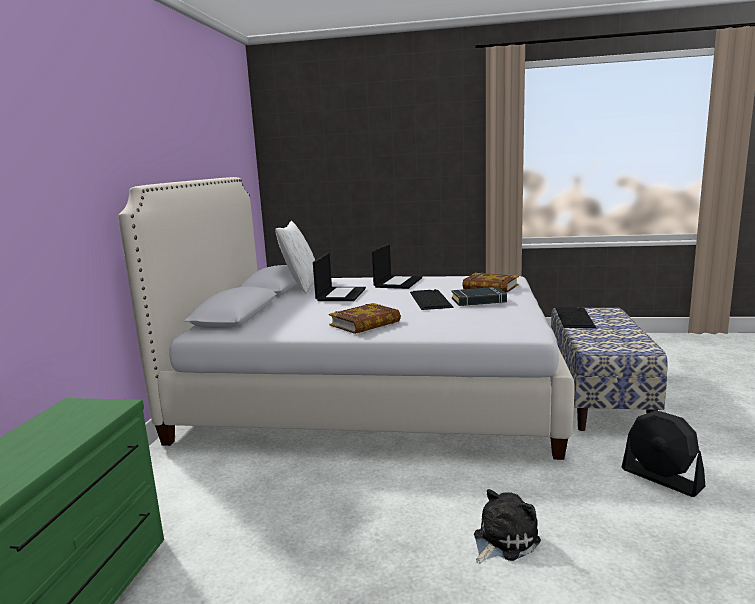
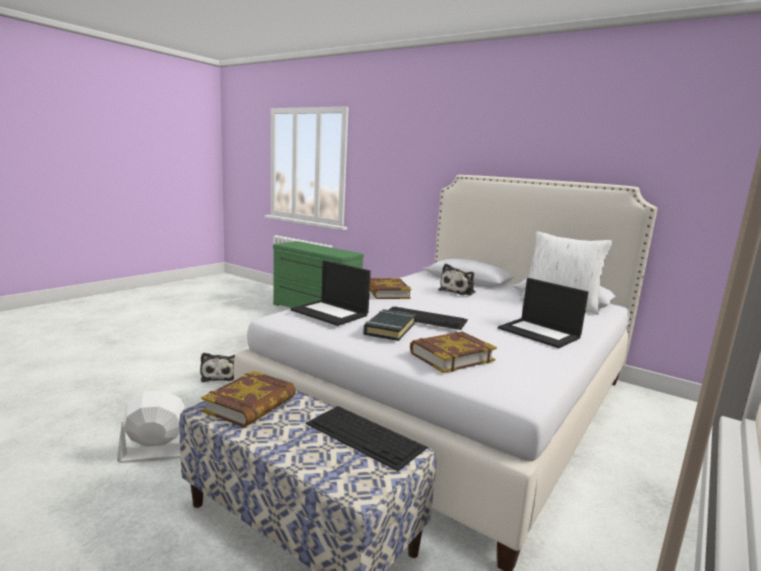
camera: 115 degrees right, 0 degrees up
laptop [313,253,366,301] -> laptop moved to [291,260,371,326]
black fan [622,410,706,497] -> white fan [117,390,186,463]
none -> book [201,371,296,428]
none -> plush toy [439,264,476,296]

